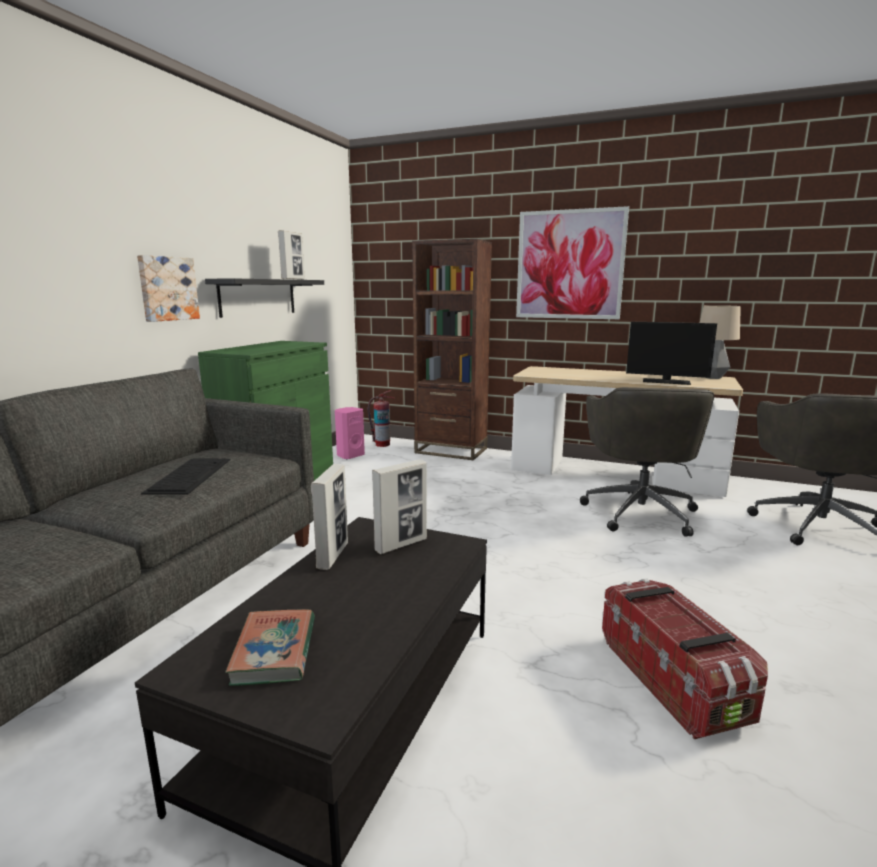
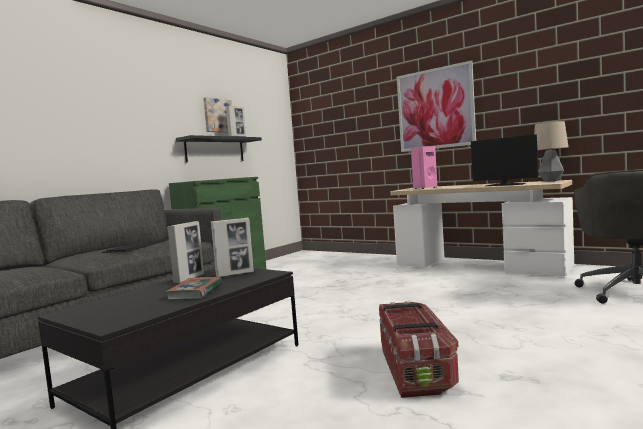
camera: 15 degrees right, 10 degrees down
picture [137,255,200,322] -> picture moved to [203,97,232,133]
book [225,609,315,686] -> book moved to [165,277,222,300]
pink speaker [335,407,365,459] -> pink speaker moved to [411,146,437,189]
fire extinguisher [367,390,395,447] -> none
brown bookcase [412,239,492,460] -> none
grey office chair [580,387,714,537] -> none

